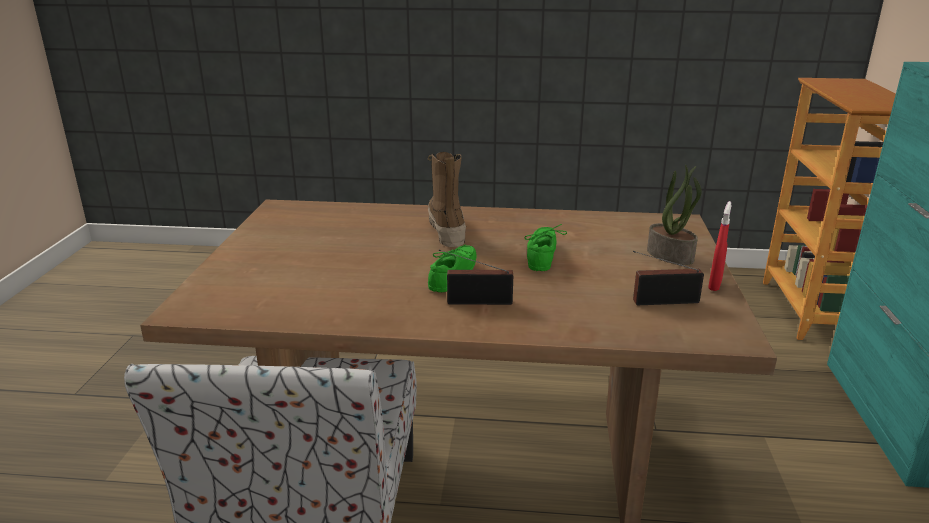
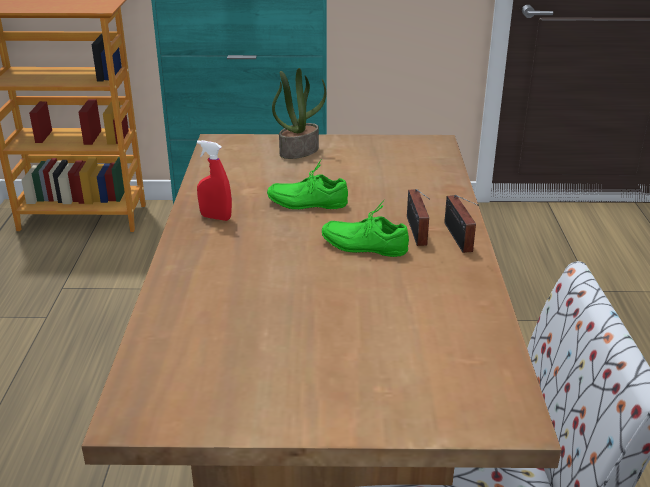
camera: 95 degrees left, 5 degrees up
boot [428,152,466,247] -> none
radio [633,251,704,305] -> radio moved to [444,195,479,253]
red spray bottle [708,201,732,291] -> red spray bottle moved to [197,140,232,221]

